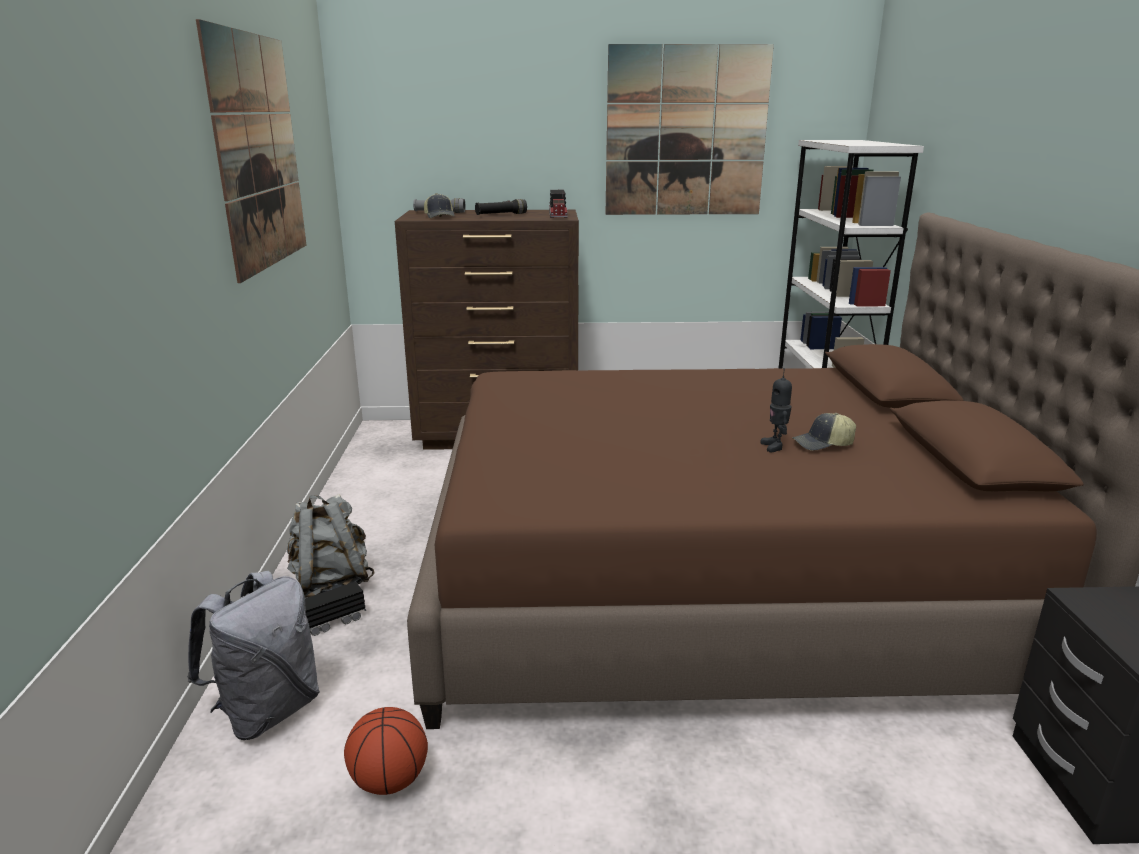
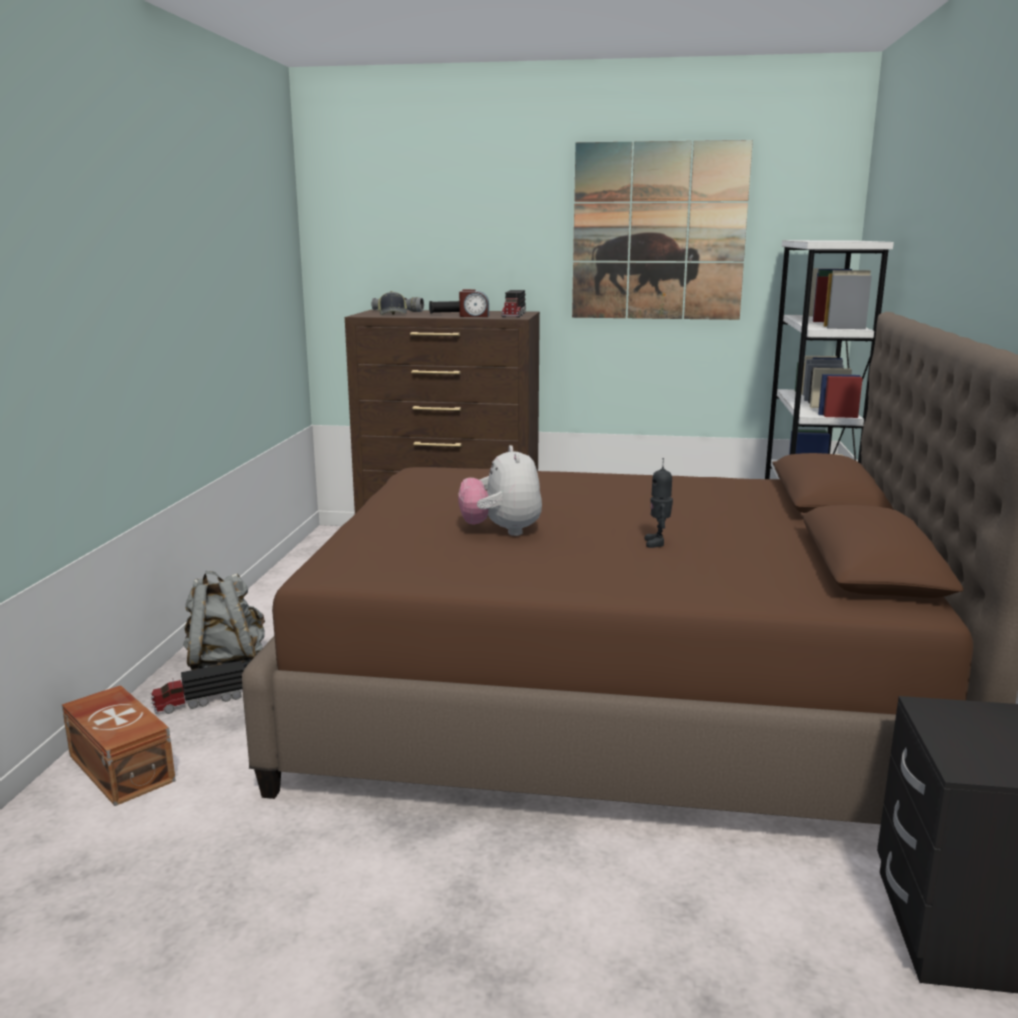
camera: 10 degrees right, 5 degrees down
grey backpack [187,571,320,740] -> brown storage box [62,685,176,806]
picture [196,19,306,283] -> none
basketball [344,707,428,795] -> none
cap [792,413,856,451] -> none
none -> plush toy [458,445,542,536]
none -> alarm clock [459,289,489,317]

